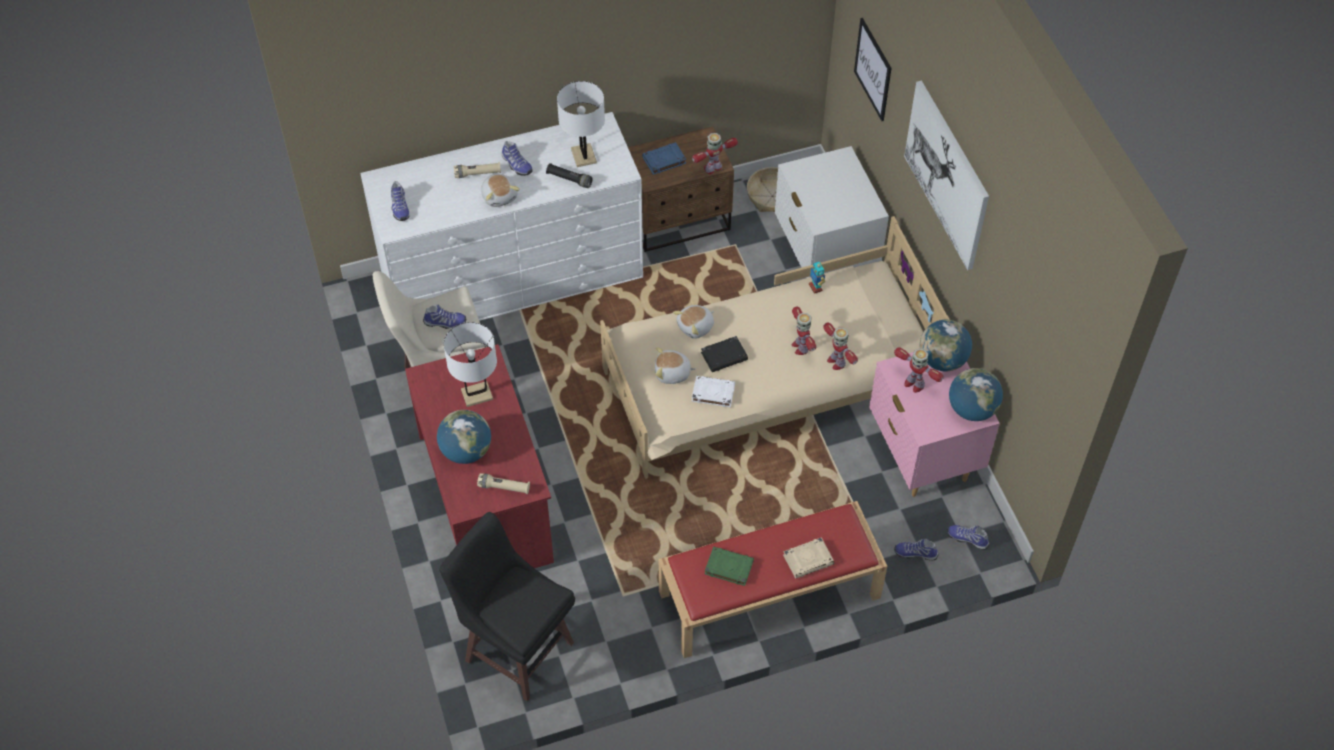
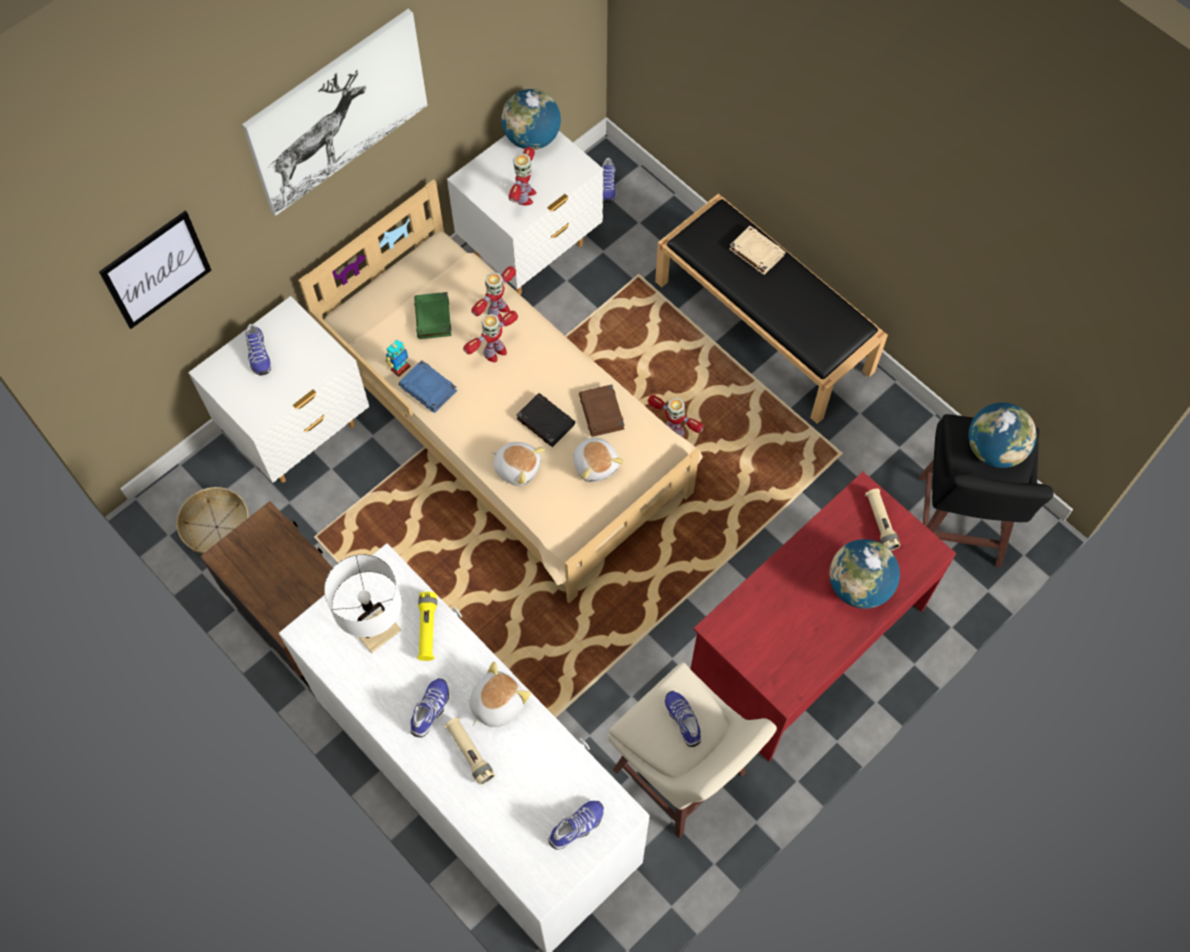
camera: 115 degrees left, 10 degrees up
white table lamp [444,322,497,407] -> none
black flashlight [546,163,593,188] -> yellow flashlight [418,592,437,661]
blue book [642,142,686,175] -> blue book moved to [399,360,457,413]
red bench [659,501,887,658] -> black bench [655,194,888,424]
toy robot [692,133,738,174] -> toy robot moved to [648,395,704,436]
white book [692,376,735,407] -> brown book [579,384,625,437]
green book [705,547,754,586] -> green book moved to [414,292,451,339]
pink nightstand [869,352,1000,497] -> white nightstand [447,131,603,295]
shoe [894,538,938,561] -> shoe moved to [245,324,271,375]
globe [920,320,972,371] -> globe moved to [969,402,1036,468]

